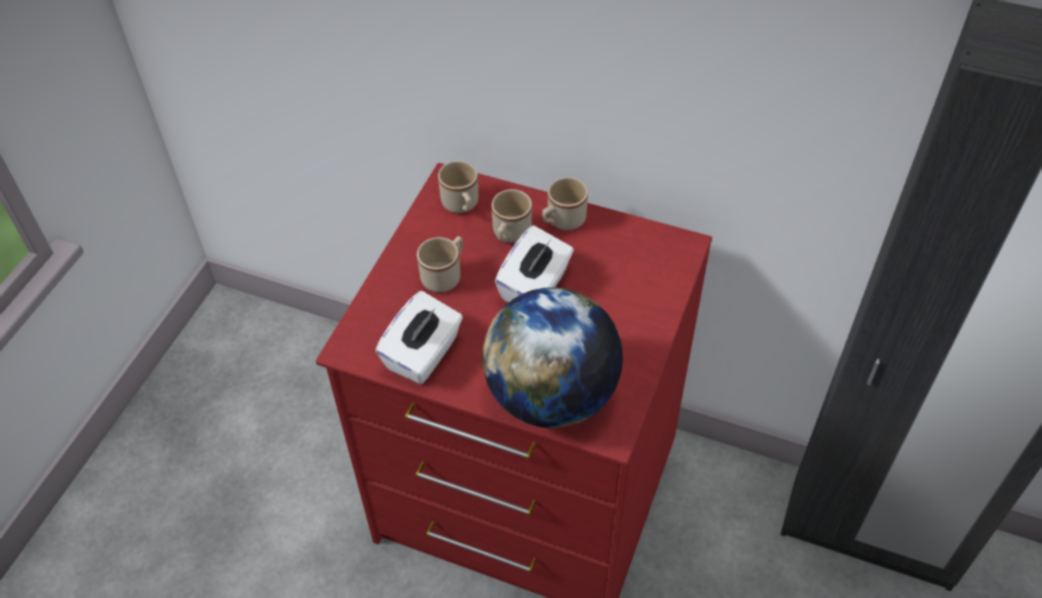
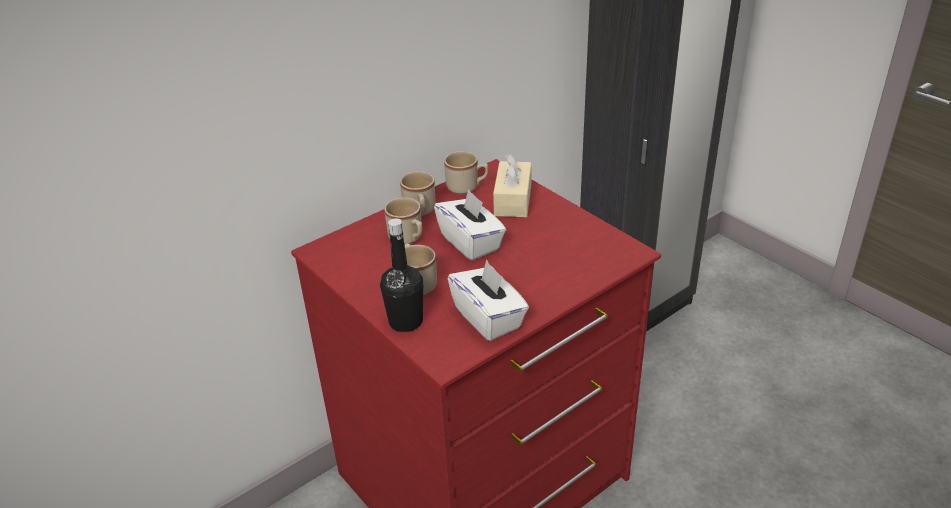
camera: 60 degrees left, 15 degrees down
beige mug [438,161,478,213] -> beige mug moved to [444,151,488,194]
globe [482,287,623,428] -> none
none -> black bottle [380,218,423,332]
none -> beige tissue box [493,153,532,217]

